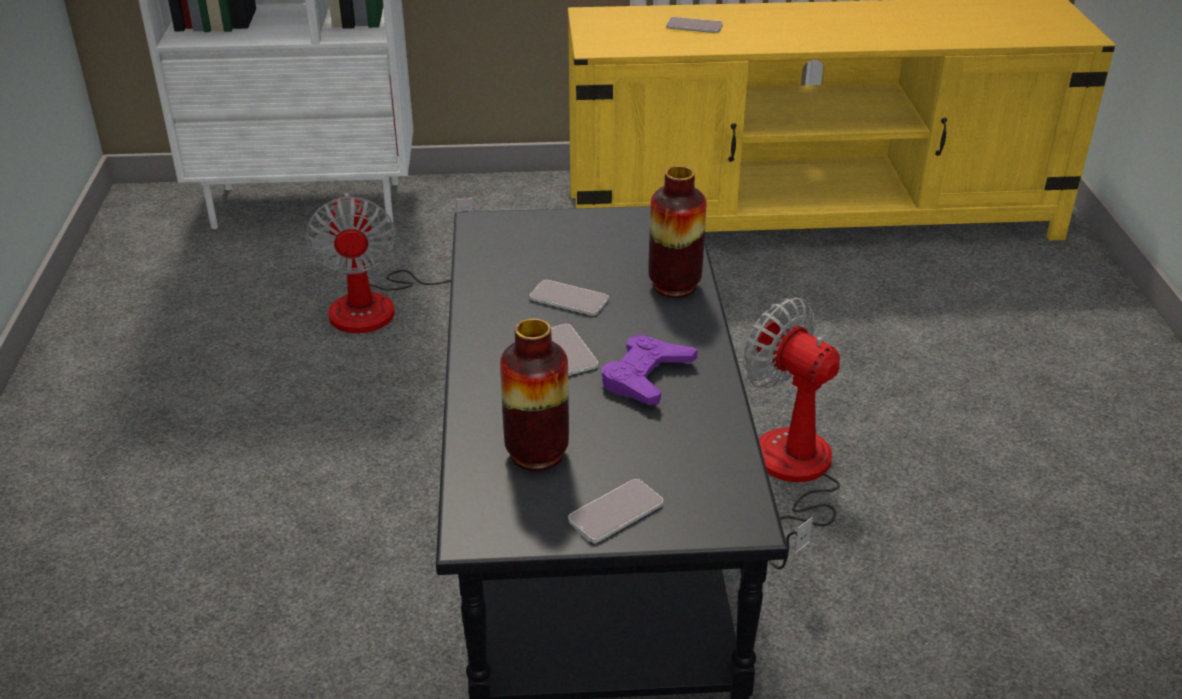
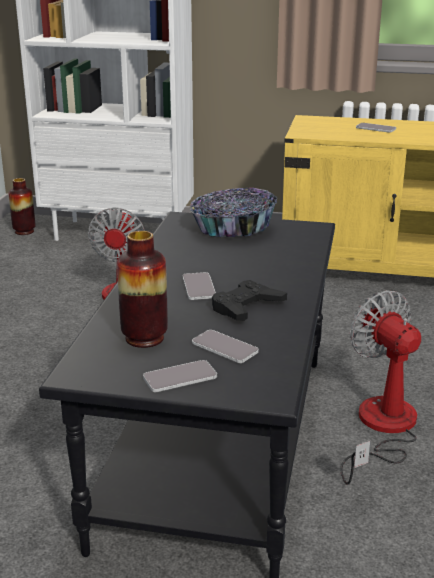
camera: 15 degrees right, 10 degrees down
phone [530,280,609,316] -> phone moved to [192,330,259,363]
purple game controller [602,334,698,405] -> black game controller [212,280,287,321]
vase [649,166,707,298] -> vase moved to [8,178,36,235]
none -> bowl [190,188,278,237]

